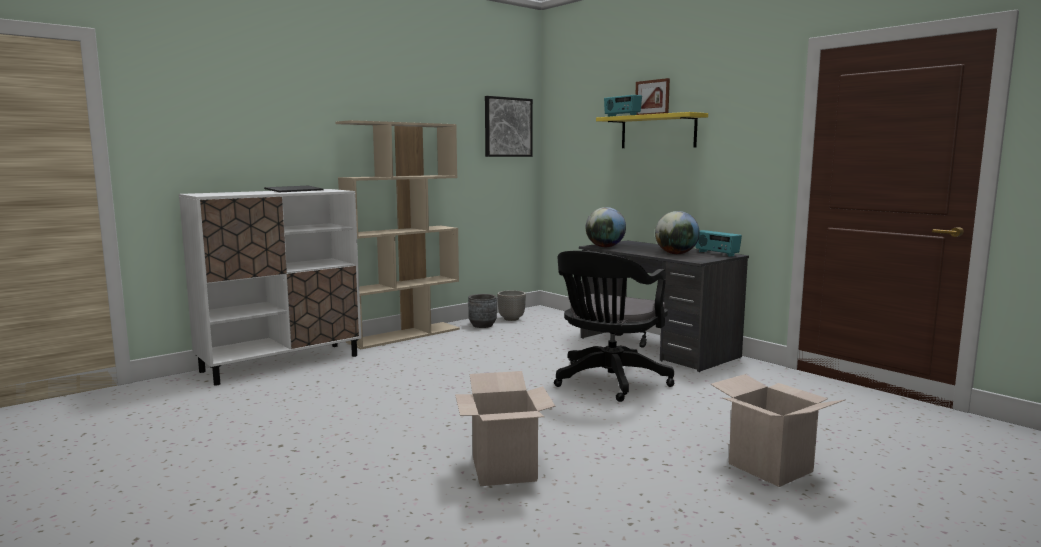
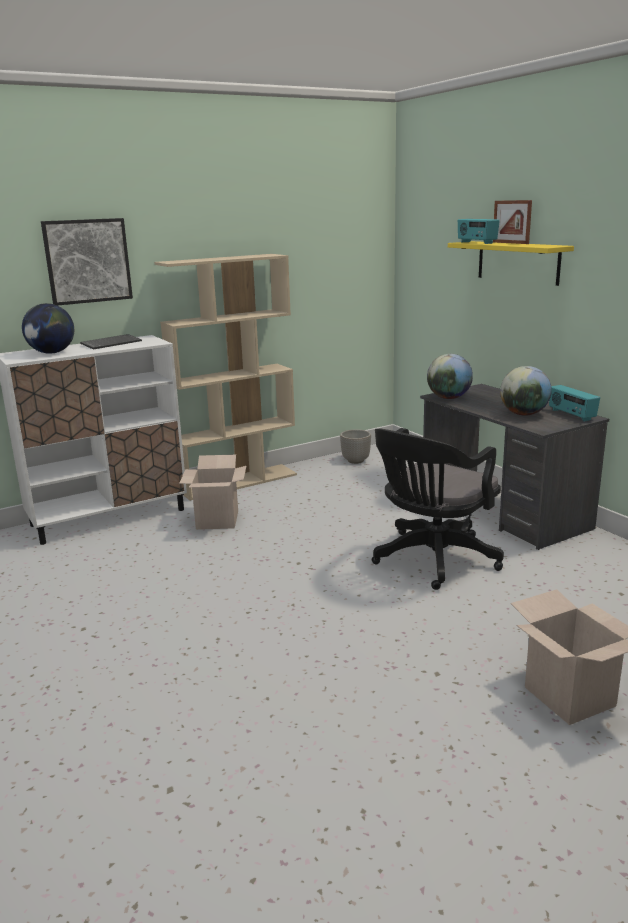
camera: 10 degrees right, 10 degrees up
cardboard box [455,371,556,486] -> cardboard box moved to [179,454,246,530]
grey planter [468,294,497,328] -> none
picture [485,96,533,157] -> picture moved to [41,218,133,306]
none -> globe [22,303,74,354]

